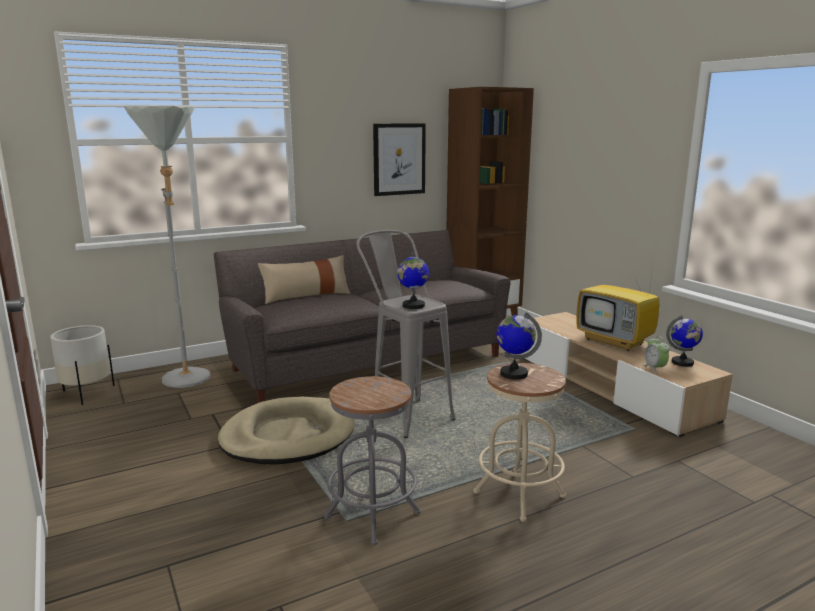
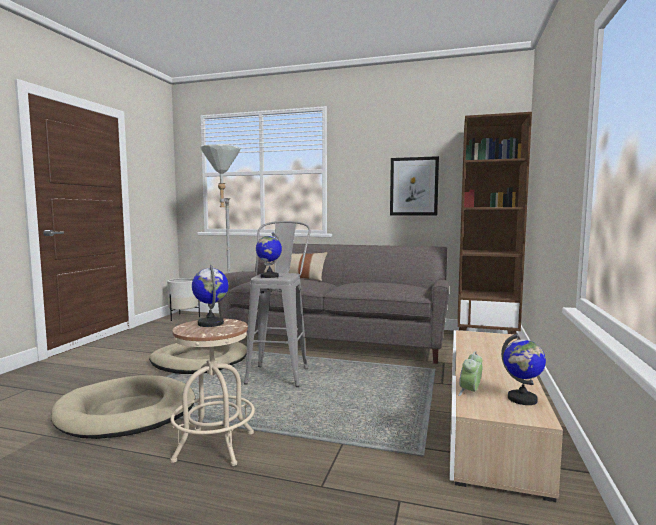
camera: 45 degrees right, 10 degrees down
grey stool [324,376,421,546] -> beige dog bed [51,375,195,439]
television [576,265,659,351] -> none

